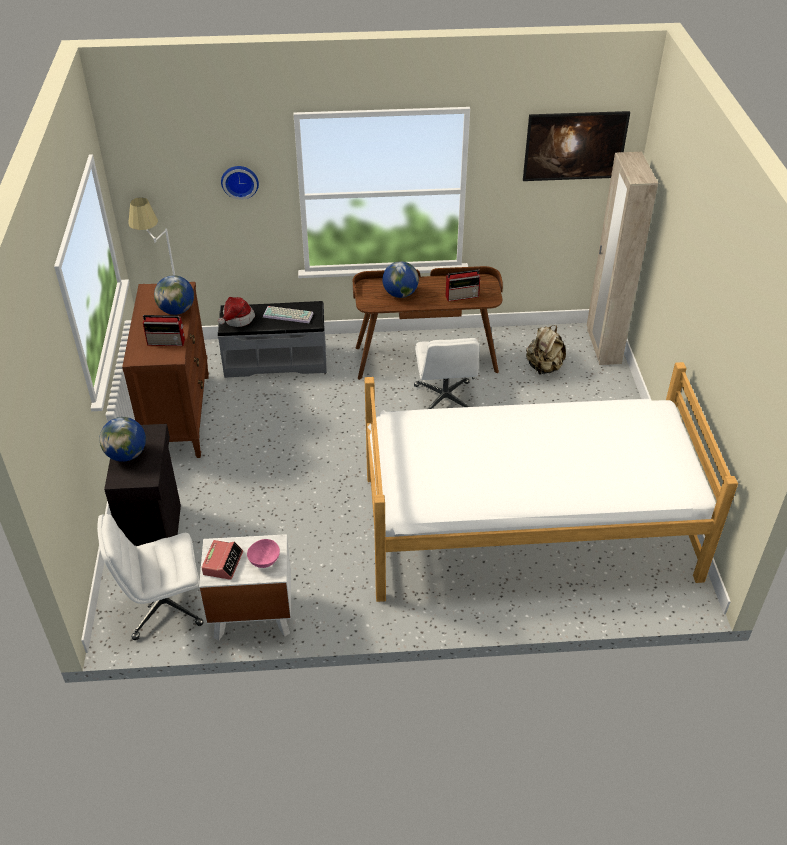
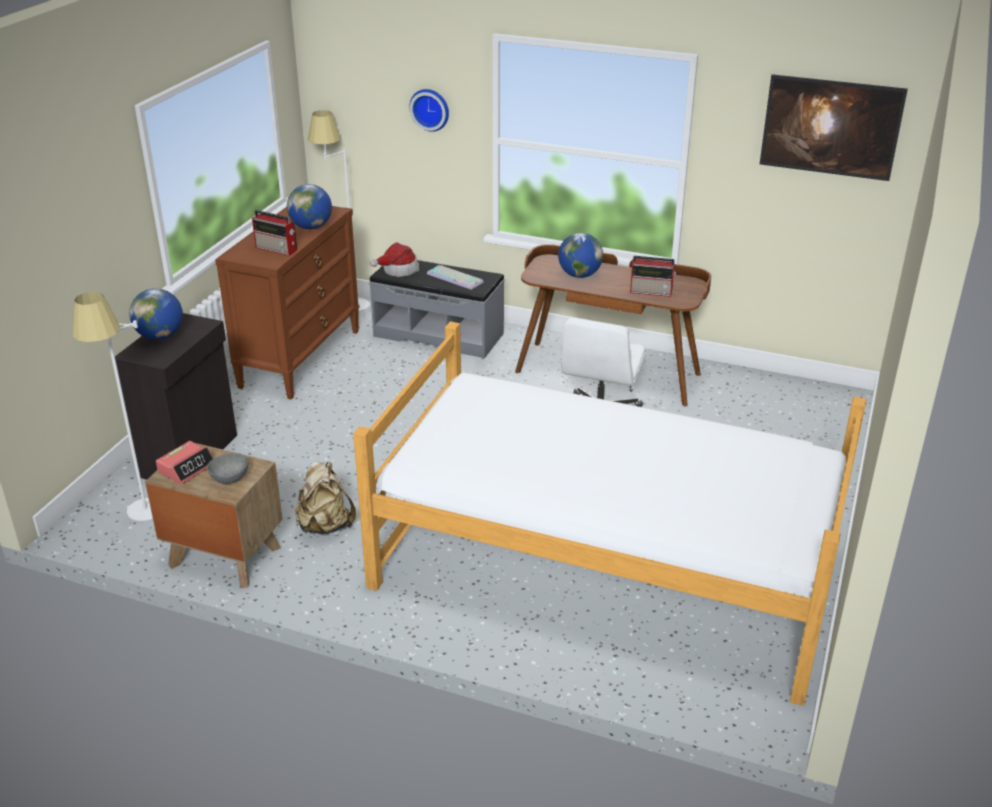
camera: 25 degrees right, 10 degrees down
white office chair [97,514,203,640] -> white floor lamp [72,292,153,521]
white nightstand [199,534,291,640] -> brown nightstand [145,443,283,588]
pink bowl [247,539,280,568] -> grey bowl [207,453,248,484]
beige backpack [526,325,566,375] -> beige backpack moved to [295,462,356,534]
beige wardrobe [587,152,658,365] -> none

